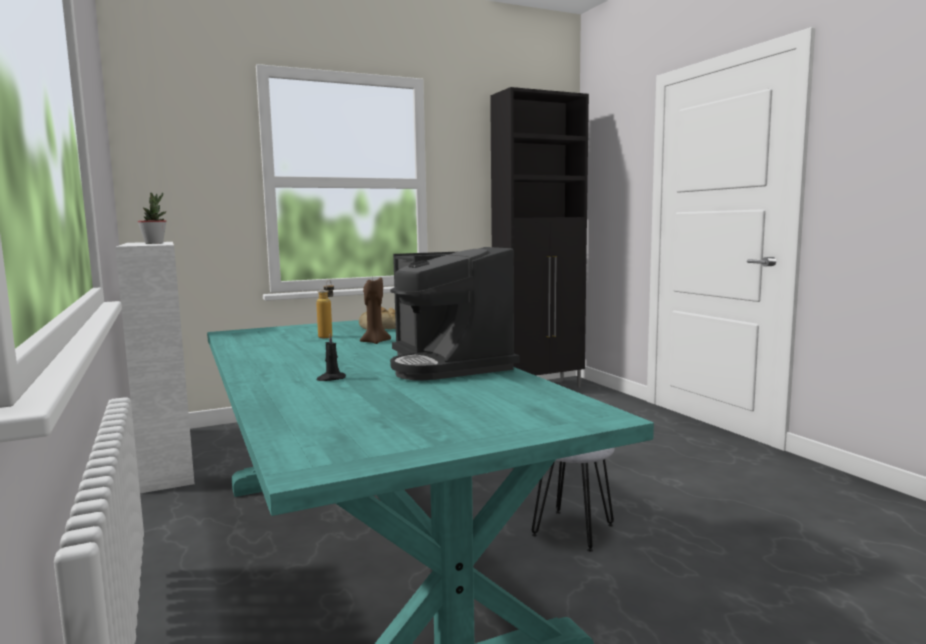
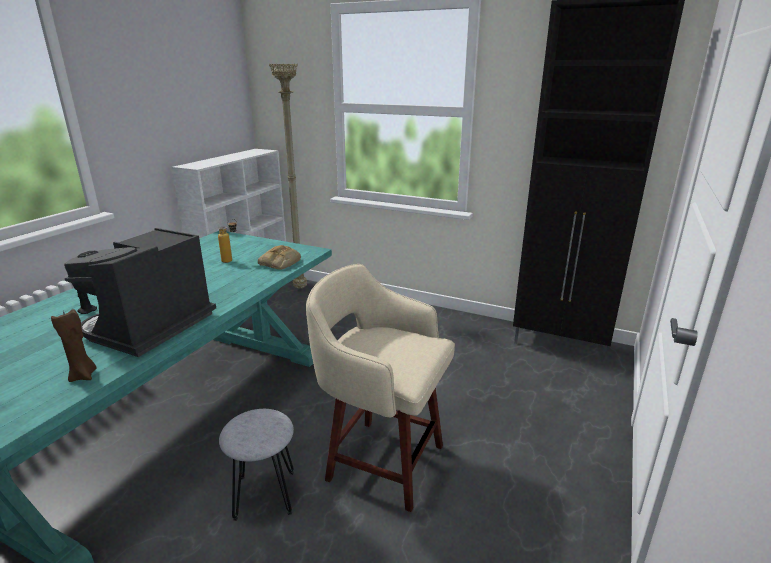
camera: 50 degrees right, 15 degrees up
potted plant [138,192,167,244] -> none
brown candle [360,277,391,344] -> brown candle moved to [51,309,97,382]
none -> beige floor lamp [269,63,307,289]
none -> beige stool [306,264,455,512]

